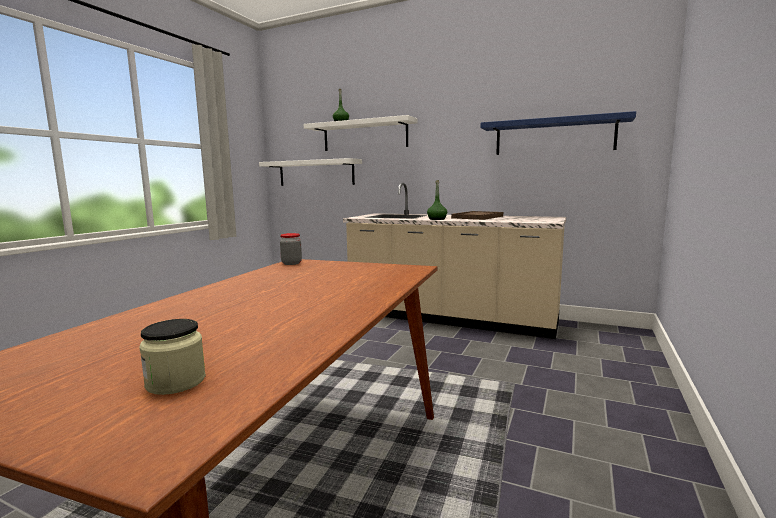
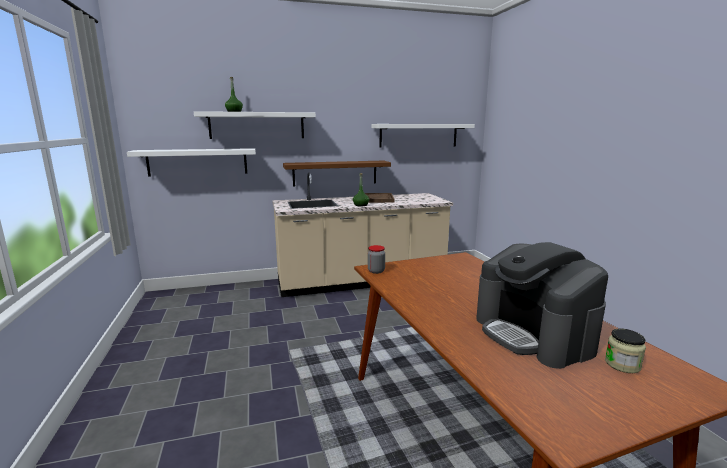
camera: 40 degrees left, 5 degrees up
blue shelf [481,111,636,155] -> white shelf [372,124,475,148]
none -> brown shelf [283,161,391,187]
none -> coffee machine [476,242,608,369]

